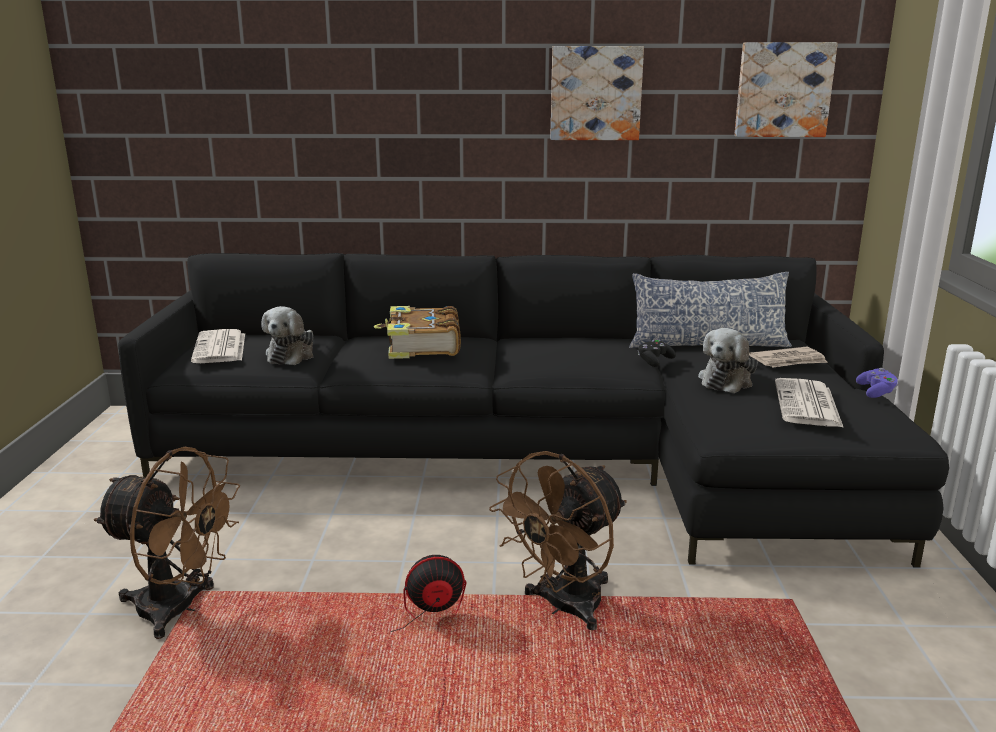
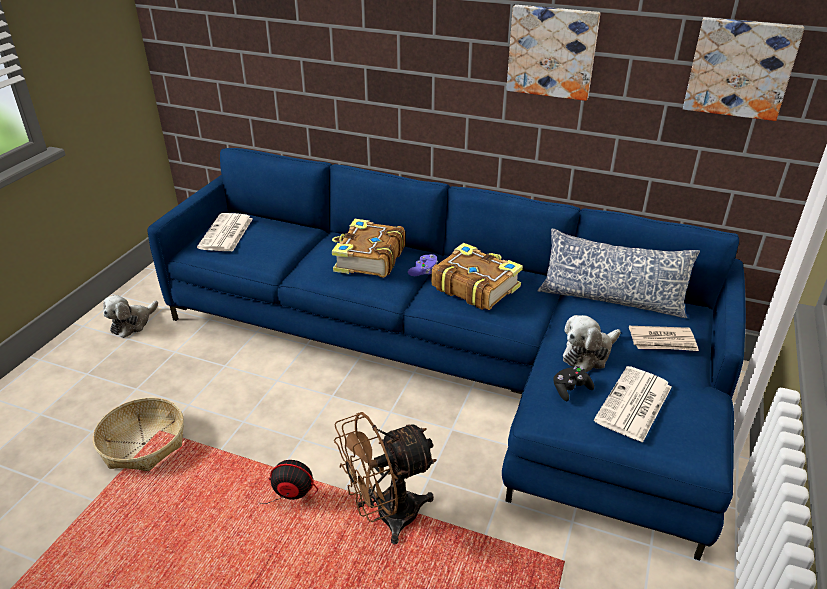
camera: 20 degrees right, 15 degrees up
brown fan [94,447,240,639] -> basket [93,398,184,471]
black sofa [118,253,949,567] -> blue sofa [147,148,746,561]
plush toy [262,306,314,365] -> plush toy moved to [103,295,158,338]
black game controller [637,339,676,367] -> black game controller moved to [554,366,594,401]
purple game controller [856,368,898,398] -> purple game controller moved to [408,254,438,276]
none -> book [431,243,523,310]

